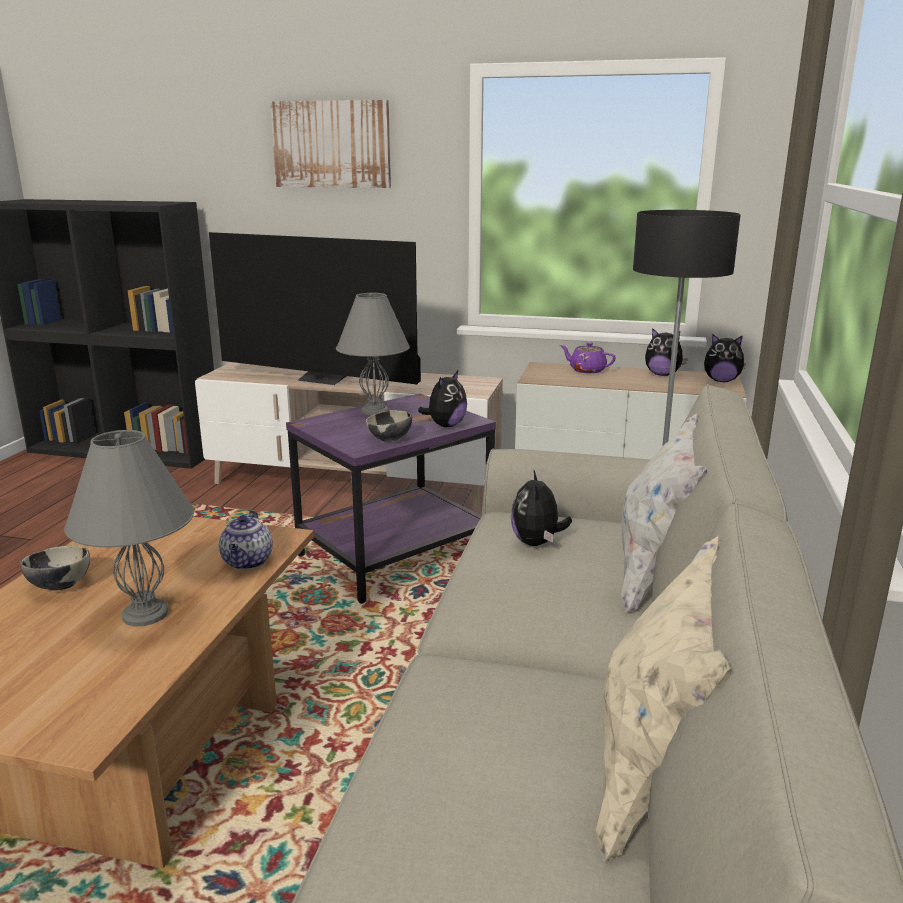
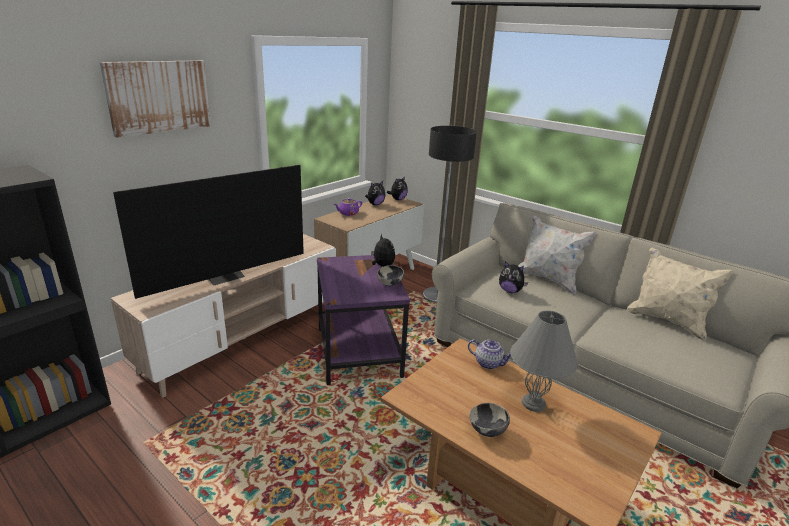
camera: 65 degrees left, 5 degrees up
grey table lamp [336,292,410,415] -> none

